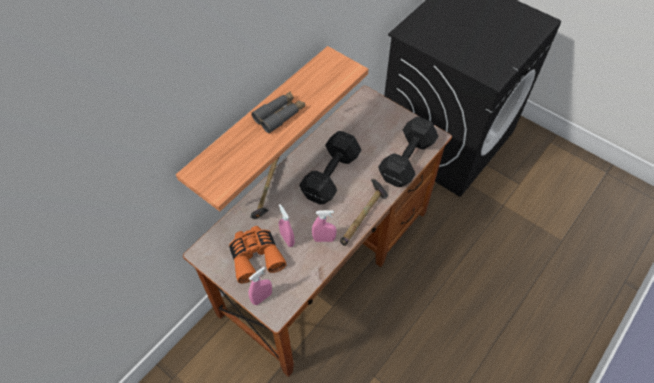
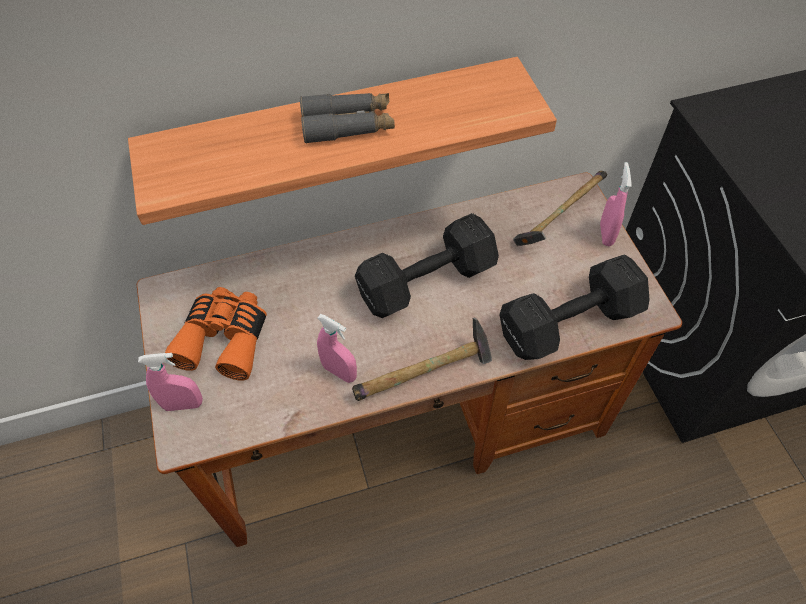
camera: 35 degrees right, 0 degrees up
hammer [250,156,280,219] -> hammer moved to [513,171,607,246]
pink spray bottle [279,204,295,247] -> pink spray bottle moved to [600,162,632,246]

